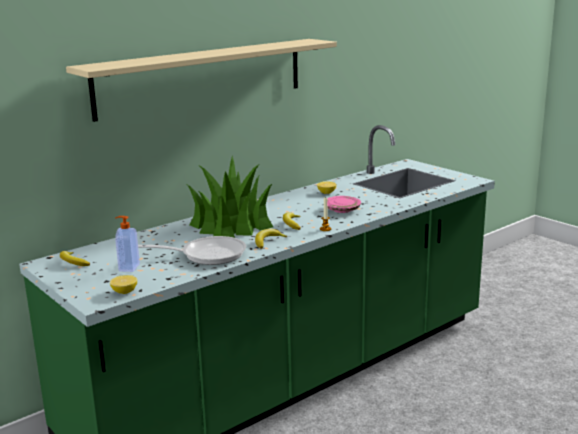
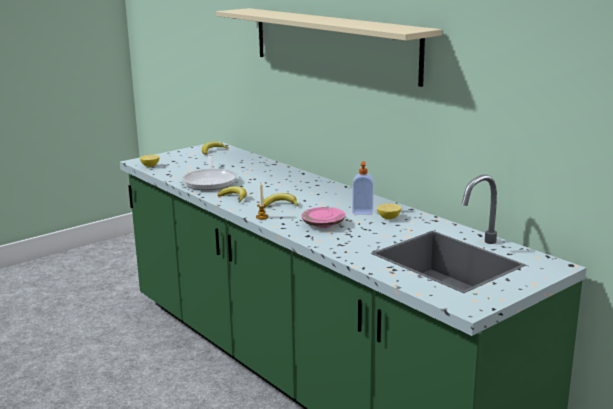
camera: 90 degrees right, 0 degrees up
soap dispenser [115,216,140,272] -> soap dispenser moved to [352,161,374,215]
potted plant [186,156,273,238] -> none

